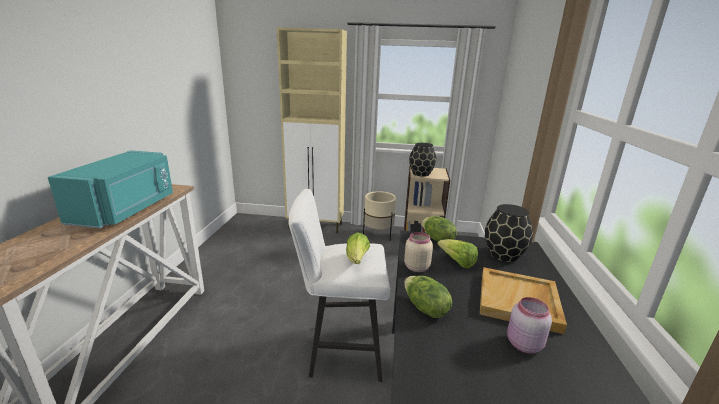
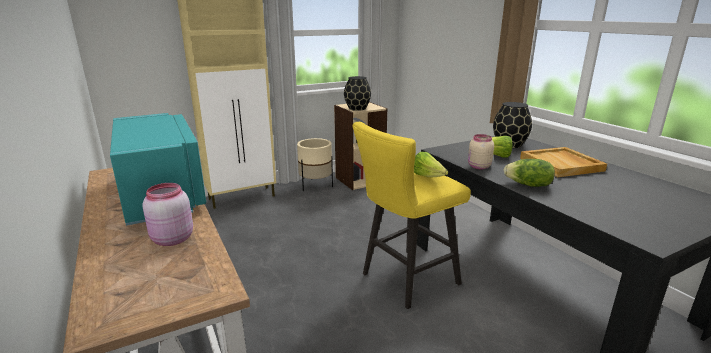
camera: 35 degrees left, 0 degrees up
white stool [289,189,390,382] -> yellow stool [352,122,471,309]
lettuce [422,216,457,242] -> none
pink jar [507,297,552,354] -> pink jar moved to [142,183,193,246]

